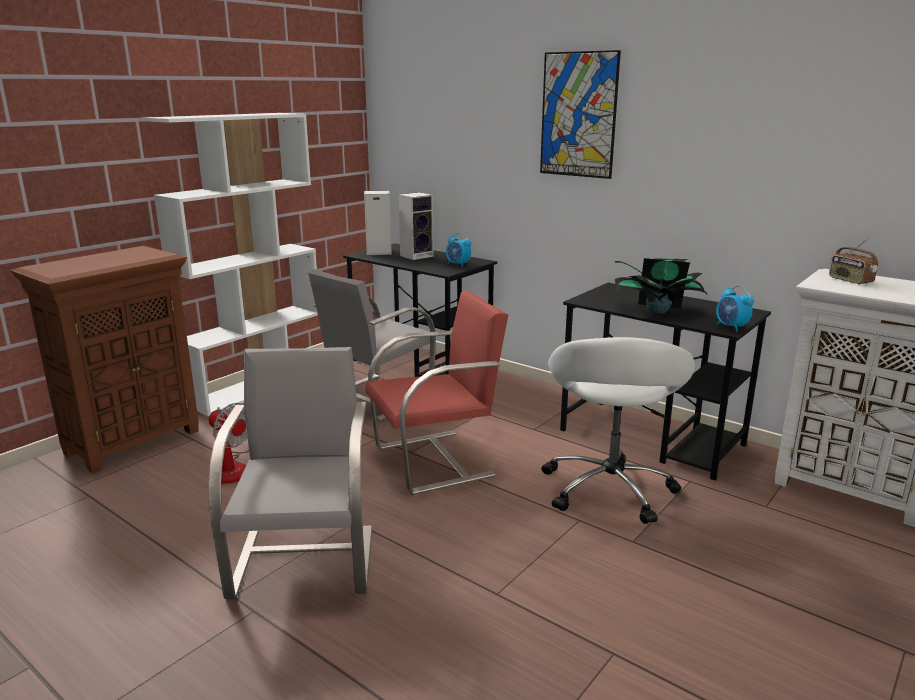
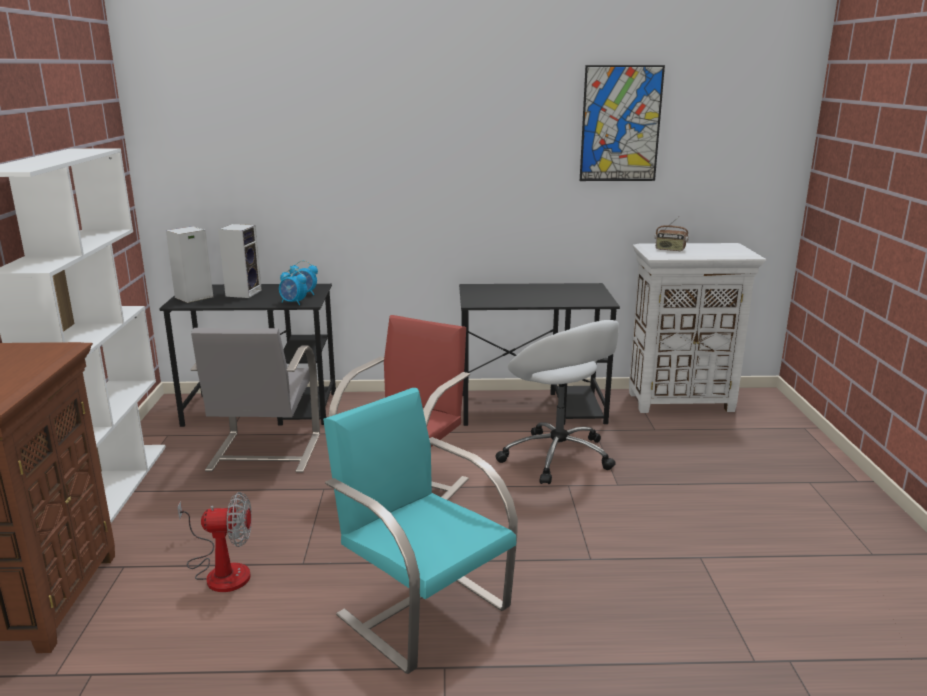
camera: 40 degrees left, 0 degrees up
grey chair [208,347,372,599] -> turquoise chair [323,388,518,674]
picture [540,50,621,179] -> picture moved to [580,65,665,181]
potted plant [615,258,708,313] -> none
alarm clock [716,285,754,332] -> alarm clock moved to [279,268,307,305]

